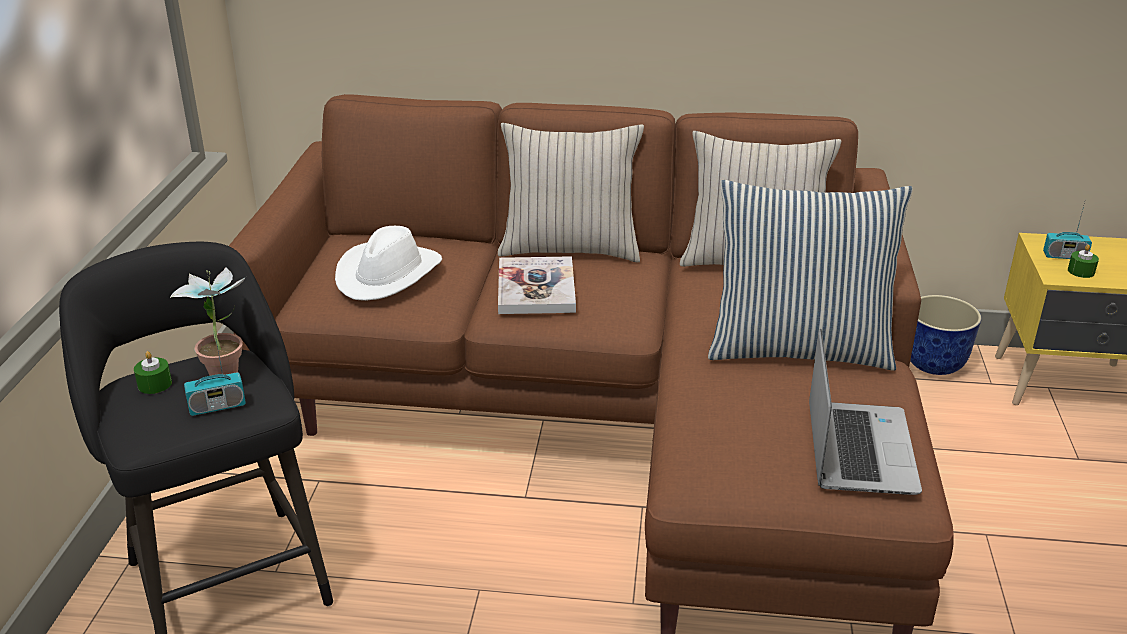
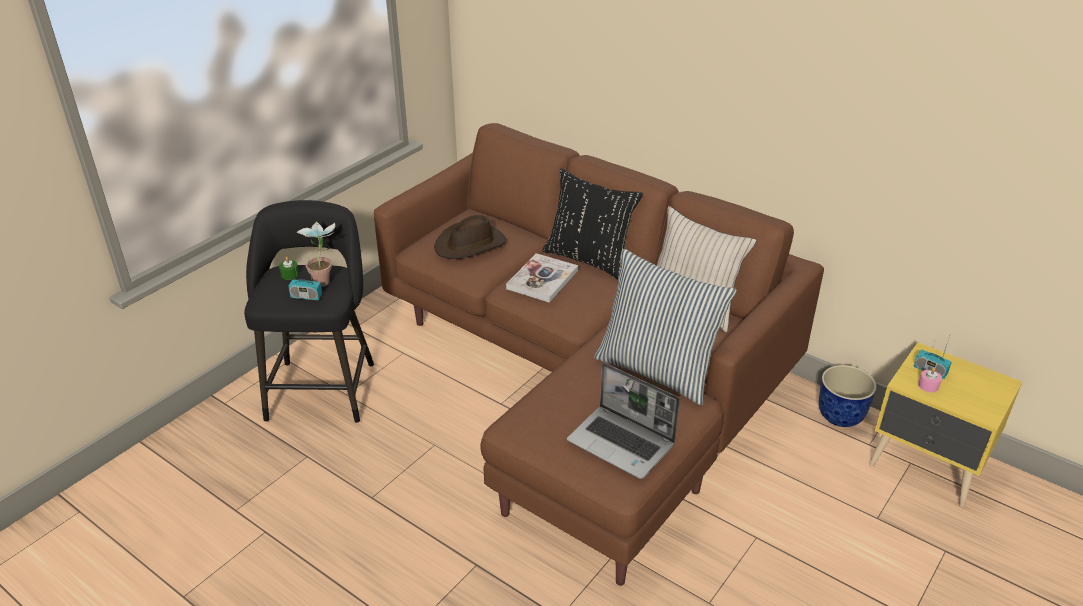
camera: 30 degrees right, 5 degrees up
white hat [335,226,442,301] -> brown hat [434,215,506,259]
beige pillow [498,123,644,262] -> black pillow [543,168,643,280]
laptop [809,328,922,495] -> laptop turned 90 degrees clockwise [567,363,680,479]
green candle [1068,244,1099,278] -> pink candle [918,368,942,392]

